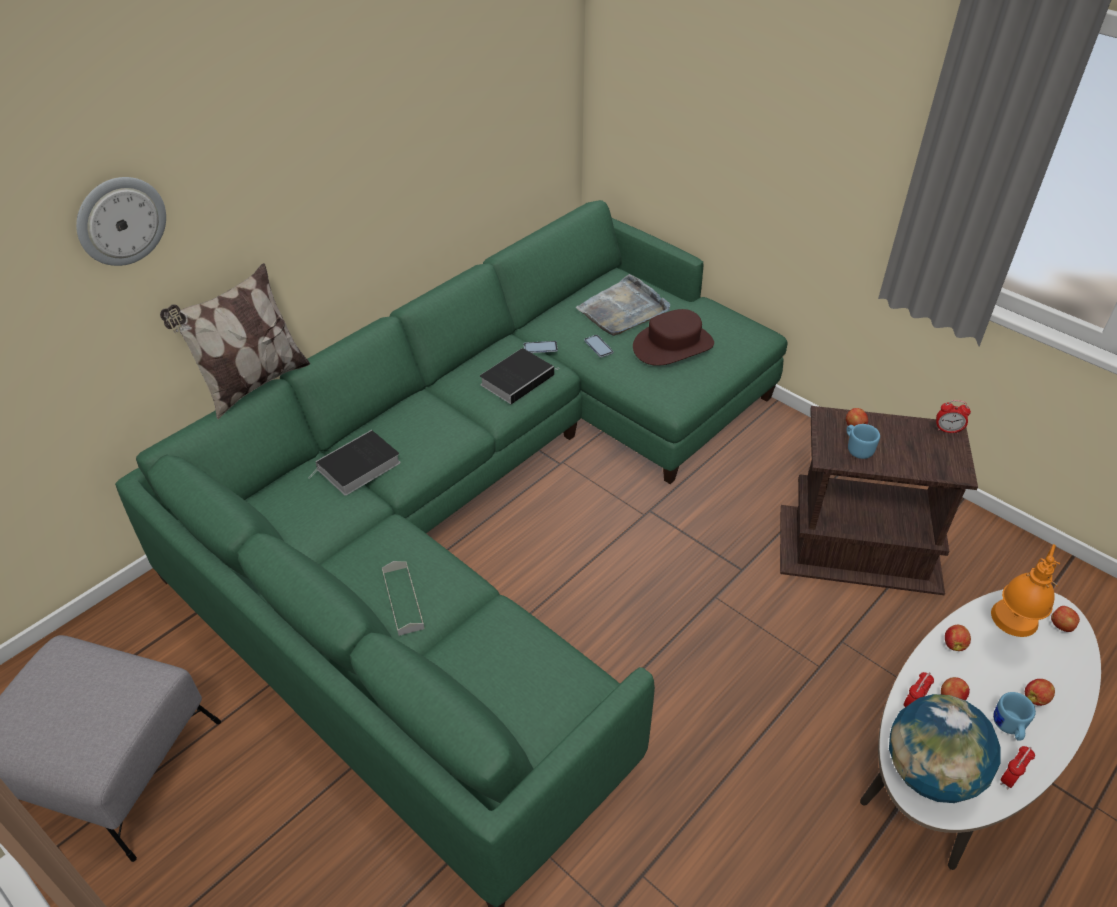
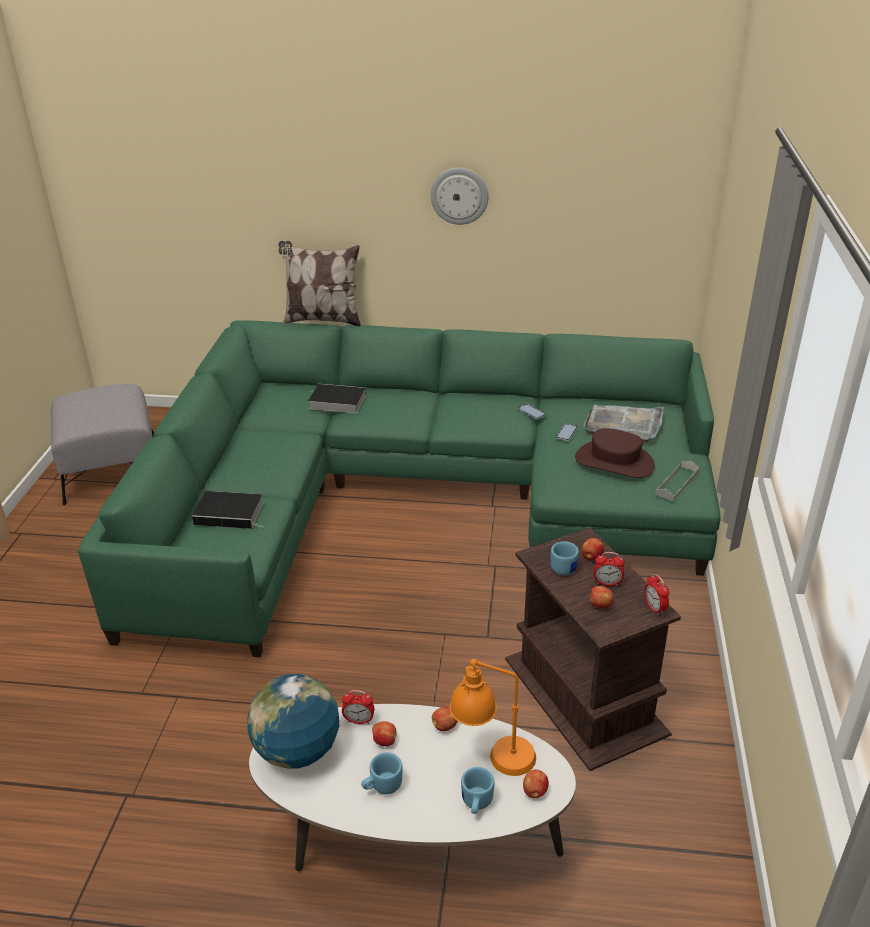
camera: 55 degrees right, 10 degrees down
wall clock [76,177,166,266] -> wall clock moved to [430,168,488,225]
grey tray [382,561,425,636] -> grey tray moved to [655,461,699,501]
book [480,348,560,404] -> book moved to [192,491,265,529]
alarm clock [1000,746,1035,789] -> alarm clock moved to [594,552,625,586]
apple [1025,679,1055,706] -> apple moved to [590,586,613,608]
none -> blue mug [461,767,495,814]

